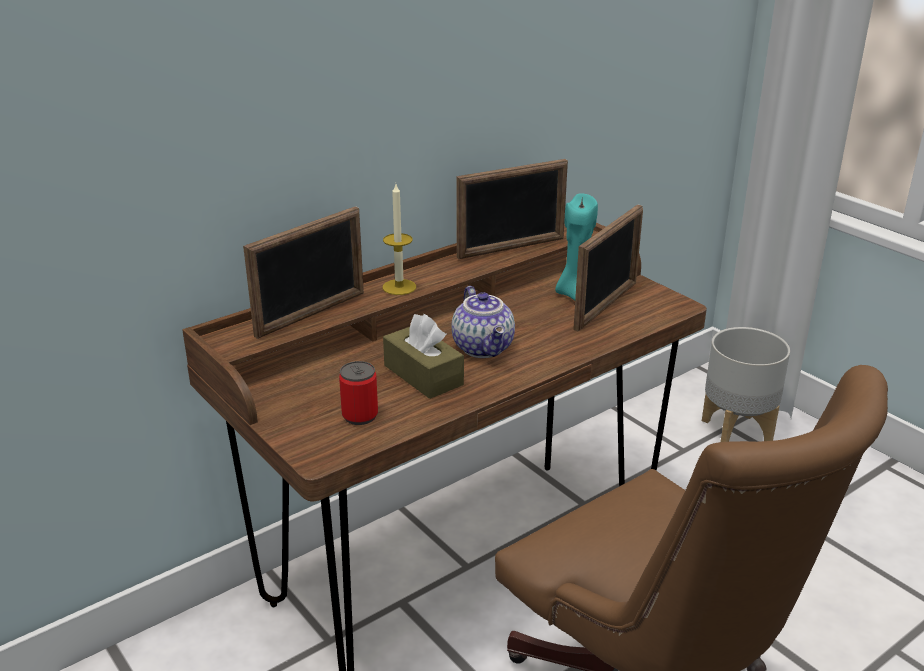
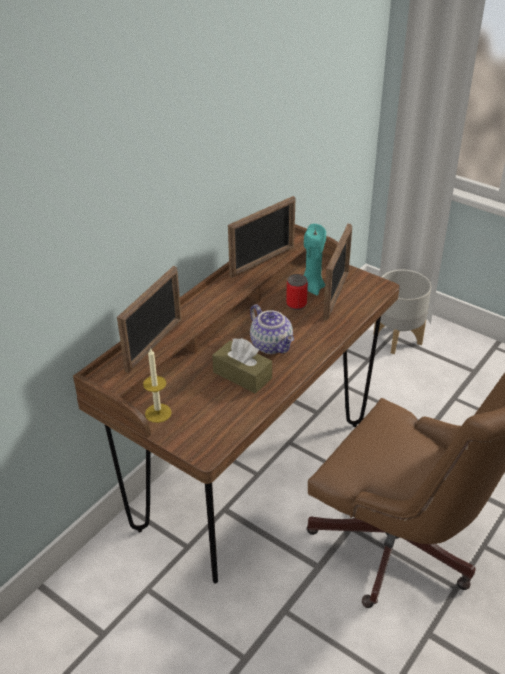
camera: 15 degrees left, 10 degrees up
can [339,361,378,425] -> can moved to [286,274,308,310]
candle [383,184,416,295] -> candle moved to [143,347,172,423]

